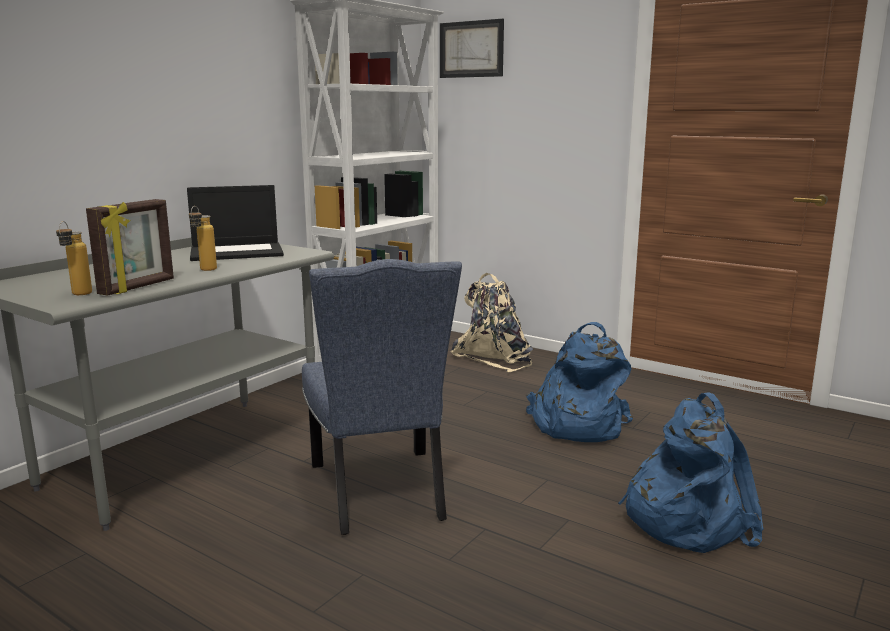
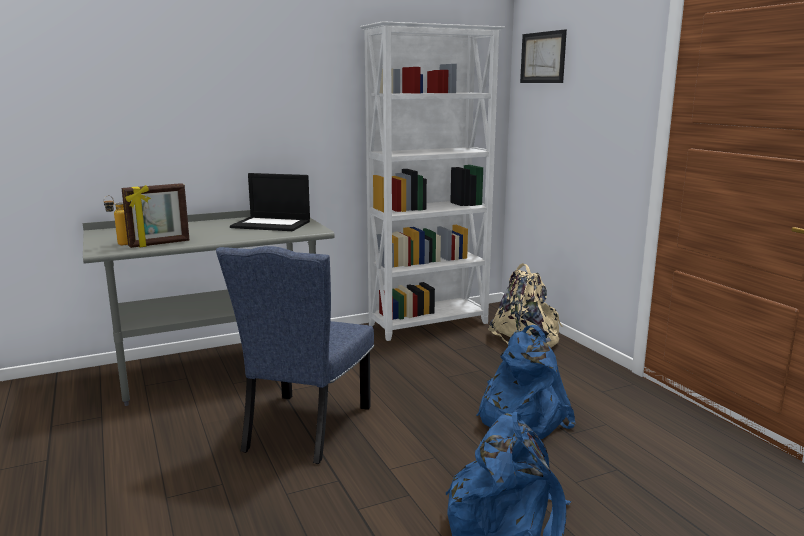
camera: 30 degrees right, 0 degrees up
bottle [189,206,217,271] -> none

